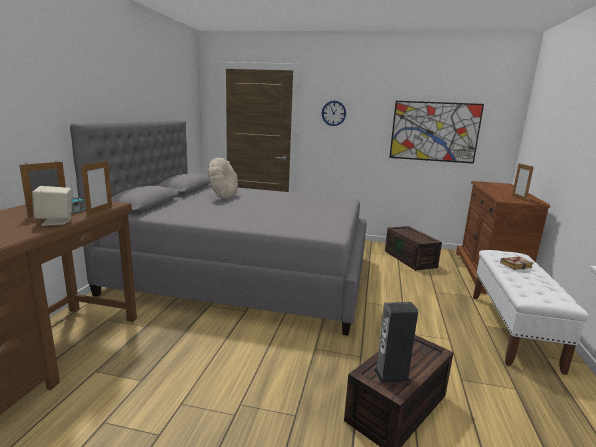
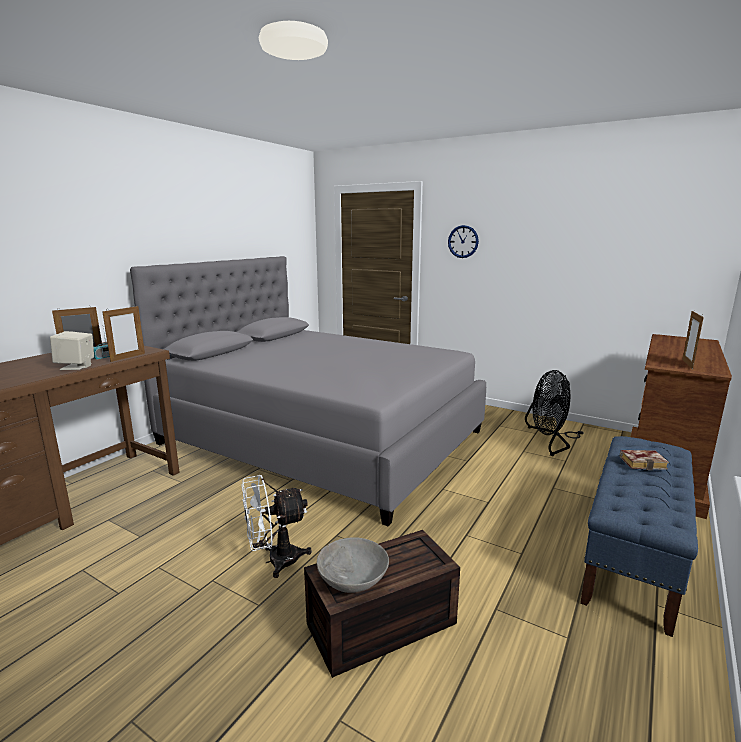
camera: 20 degrees right, 0 degrees up
beige pillow [208,158,238,199] -> none
speaker [374,302,418,383] -> grey bowl [317,537,389,593]
brown storage box [385,226,442,271] -> black fan [525,370,584,456]
picture [389,101,484,164] -> none
white bench [473,250,589,375] -> blue bench [580,436,698,637]
none -> white fan [242,475,312,578]

